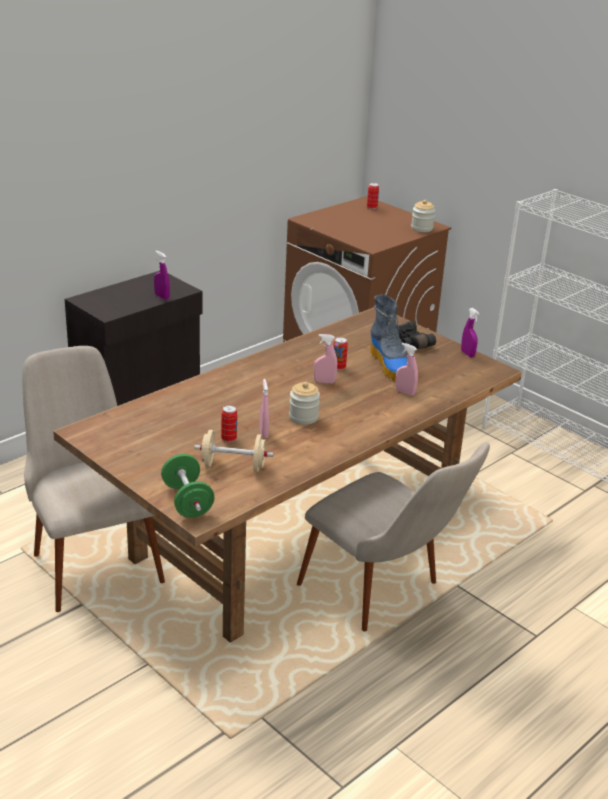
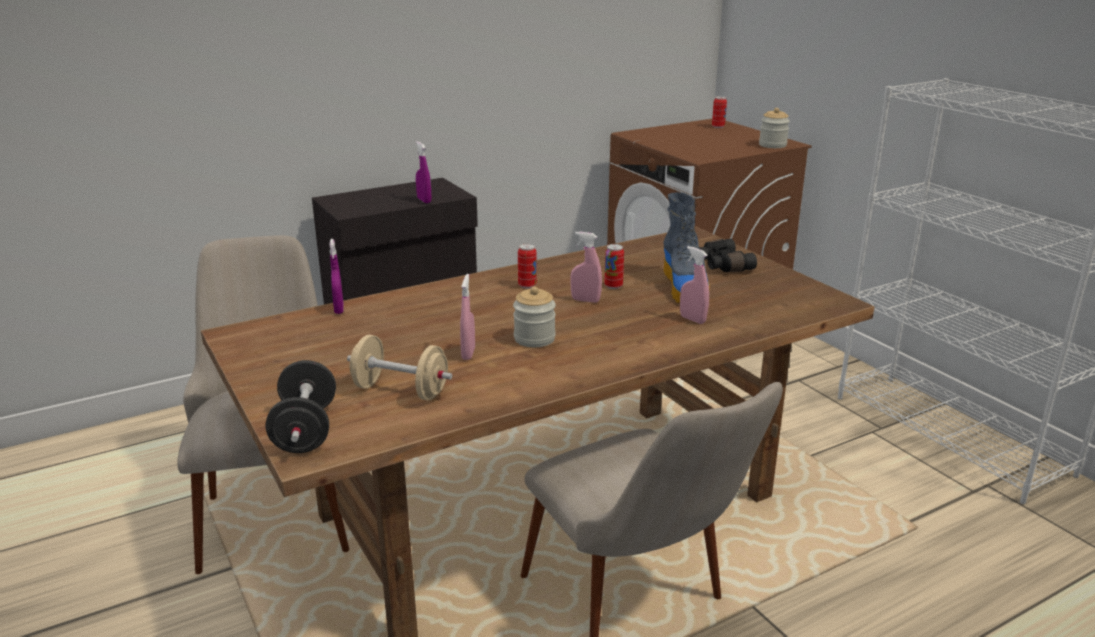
camera: 15 degrees right, 5 degrees down
green dumbbell [161,454,215,518] -> black dumbbell [265,360,336,453]
can [221,405,237,442] -> can moved to [518,243,537,289]
purple spray bottle [461,308,479,357] -> purple spray bottle moved to [330,239,344,314]

